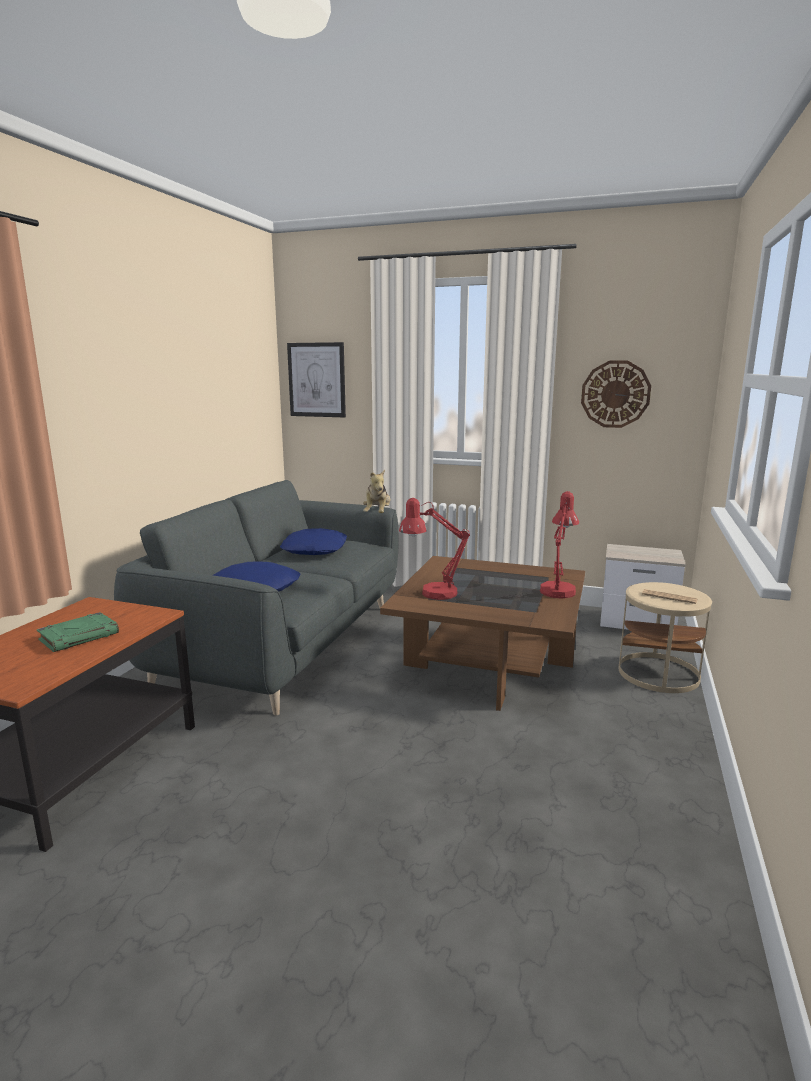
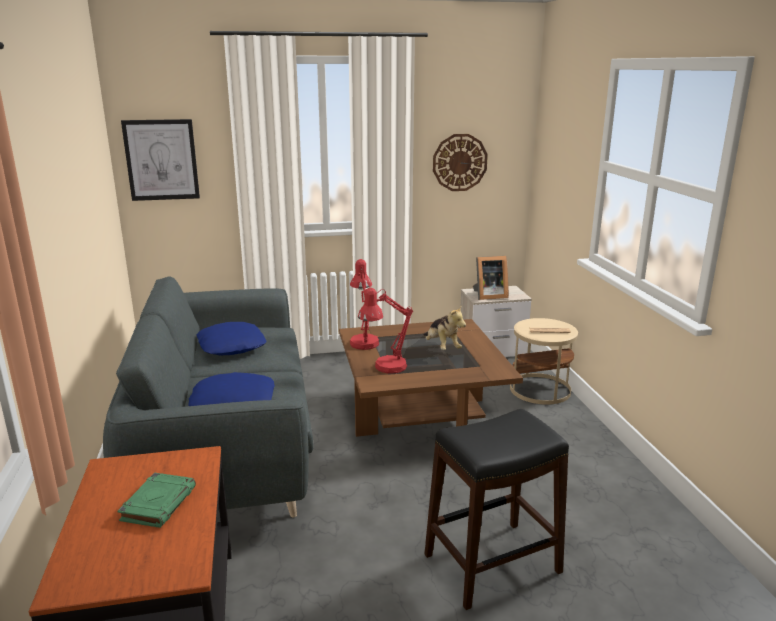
camera: 30 degrees left, 5 degrees up
plush toy [363,470,390,513] -> plush toy moved to [423,305,466,350]
red table lamp [540,491,579,599] -> red table lamp moved to [350,259,379,350]
none -> black stool [424,409,569,610]
none -> picture frame [473,256,509,300]

